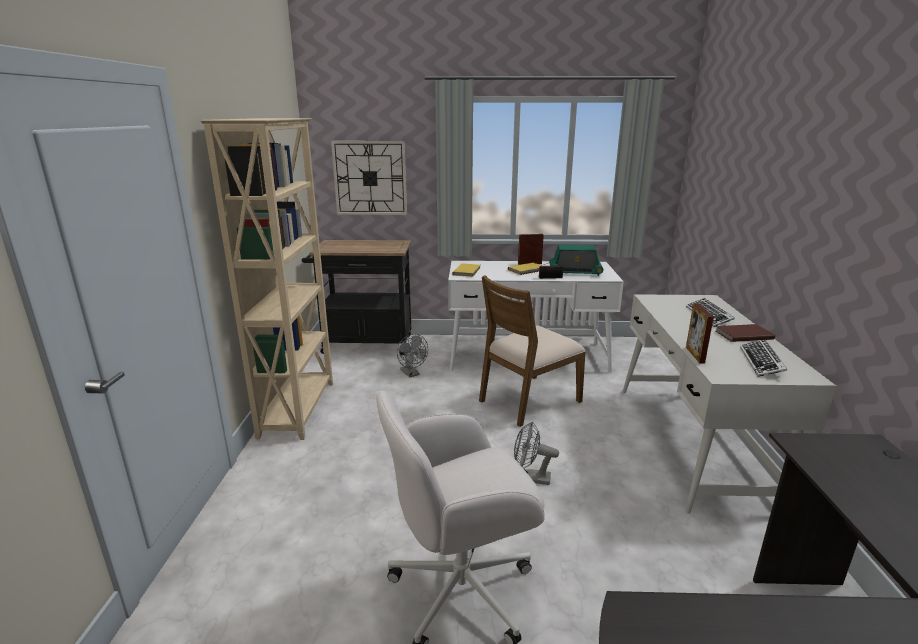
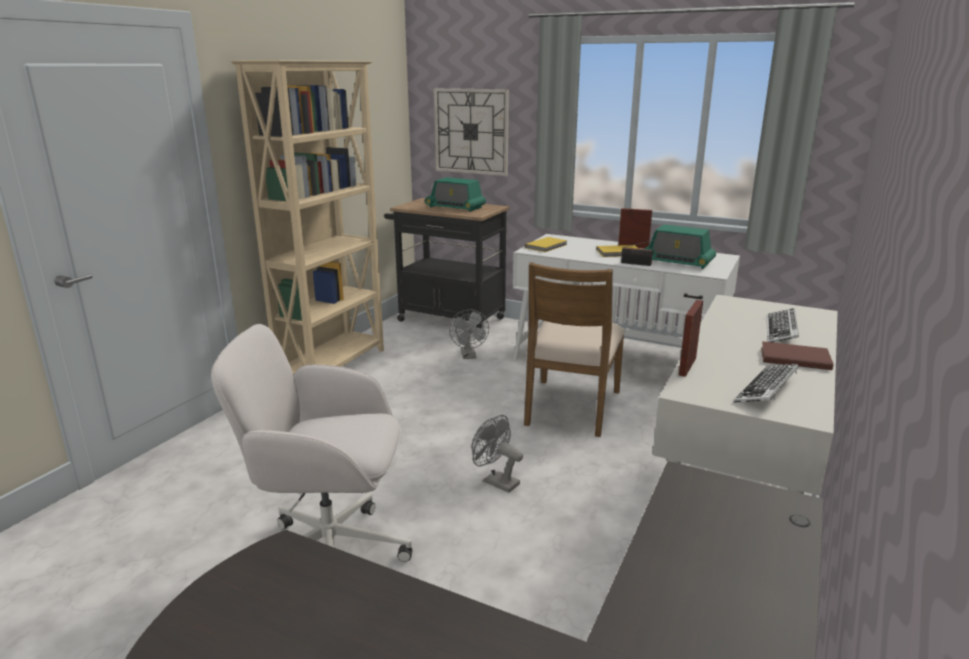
camera: 25 degrees right, 0 degrees up
brown chair [479,275,586,427] -> brown chair turned 60 degrees counterclockwise [524,262,625,437]
none -> radio [425,177,486,212]

